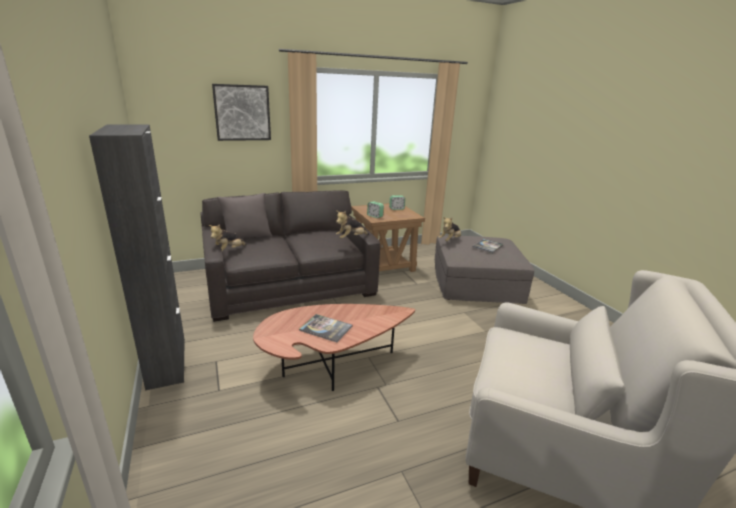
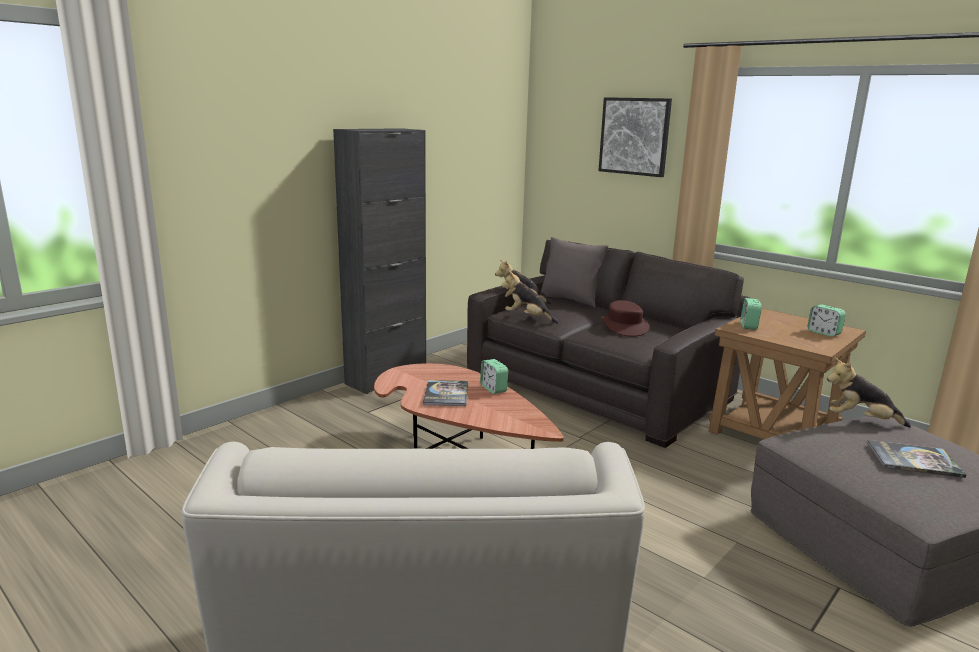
camera: 65 degrees right, 5 degrees down
plush toy [336,211,369,239] -> plush toy moved to [501,271,559,323]
none -> alarm clock [480,359,508,394]
none -> brown hat [601,300,649,336]

